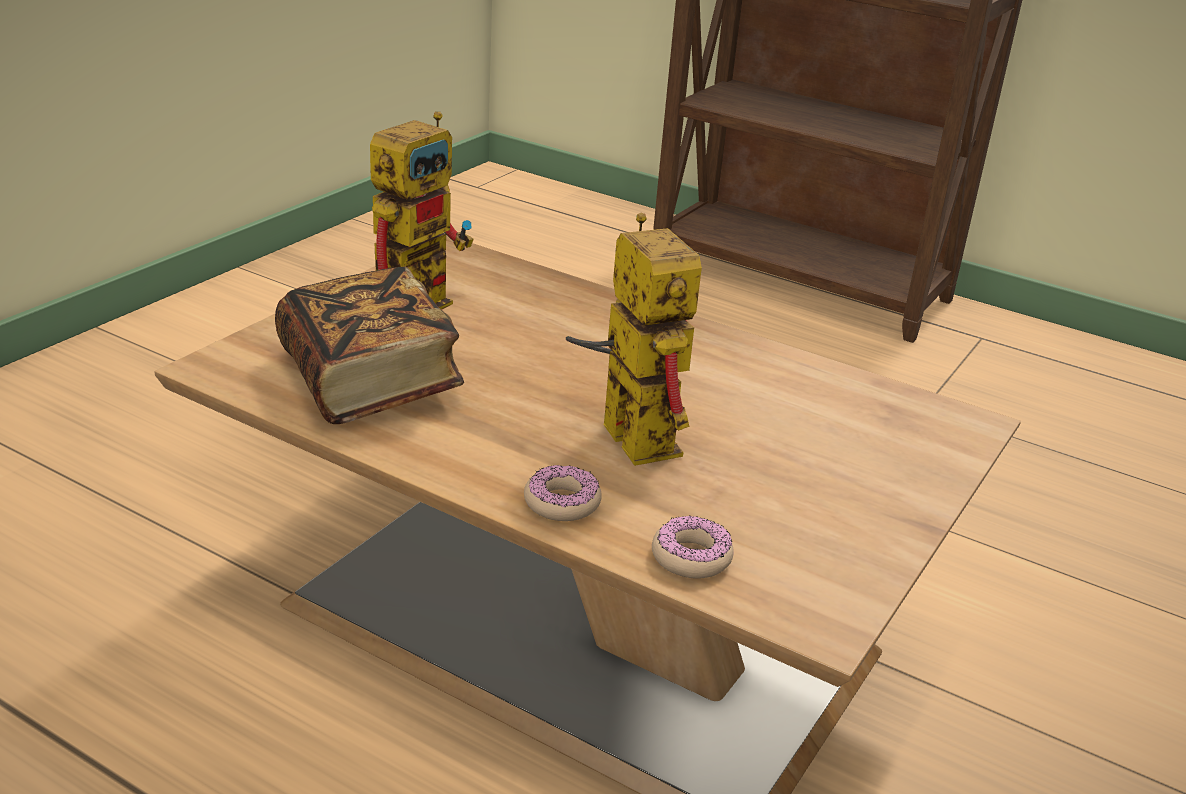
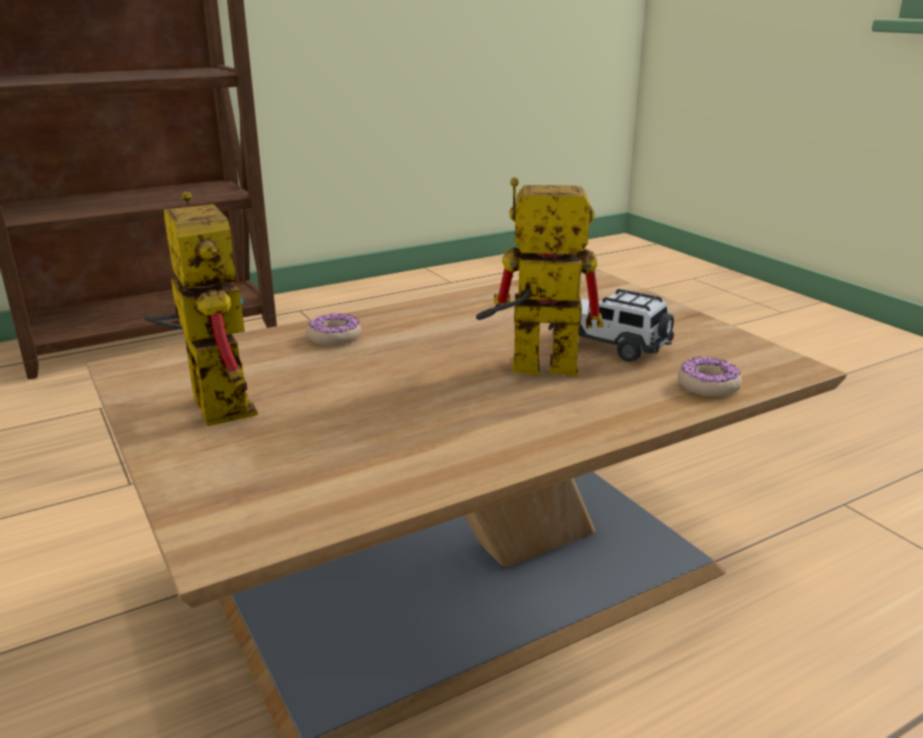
camera: 60 degrees left, 5 degrees down
book [275,267,464,424] -> none
donut [524,465,602,521] -> donut moved to [306,313,361,346]
none -> toy car [548,289,674,362]

